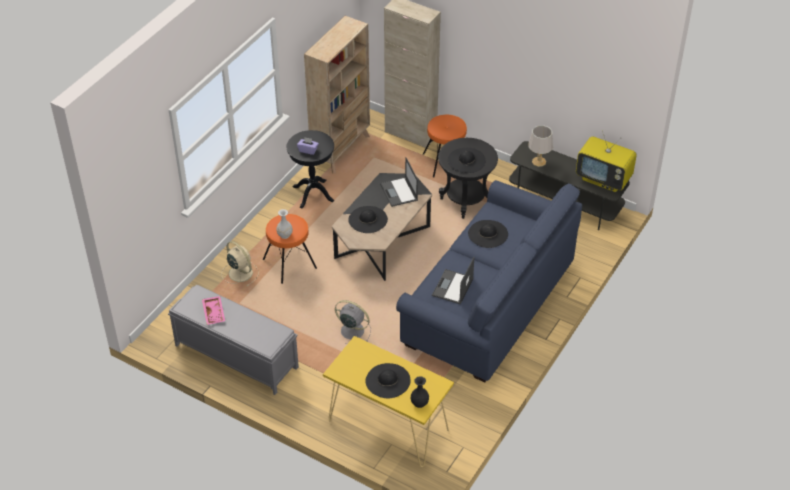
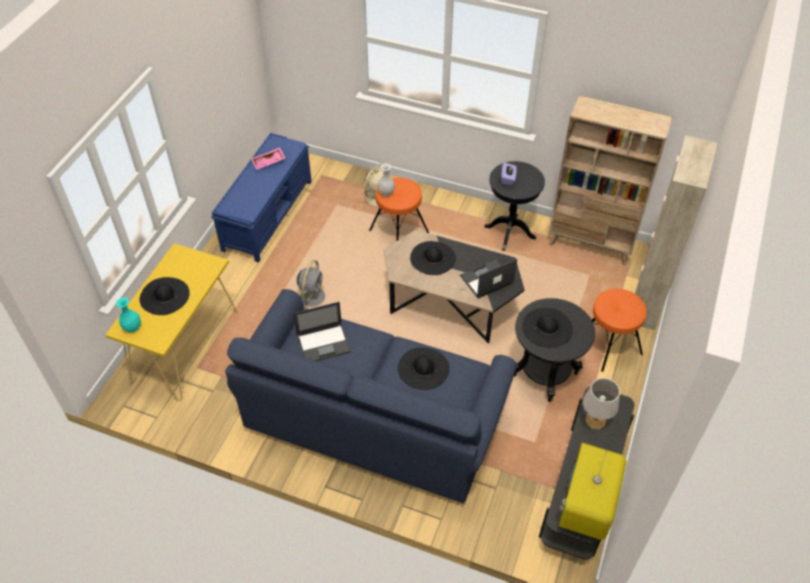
camera: 80 degrees right, 5 degrees up
grey bench [168,285,299,395] -> blue bench [211,133,312,263]
black vase [411,376,429,408] -> turquoise vase [116,297,141,332]
laptop [432,257,474,304] -> laptop turned 150 degrees clockwise [293,302,351,361]

